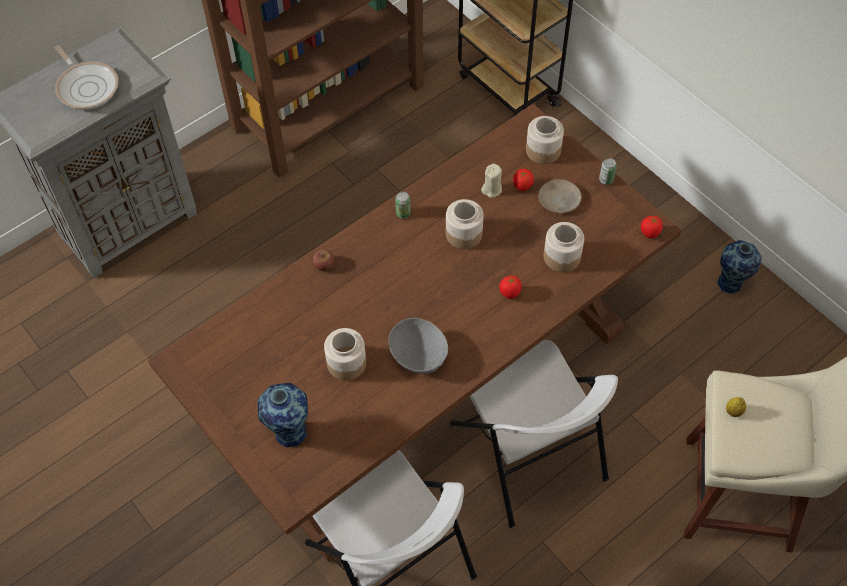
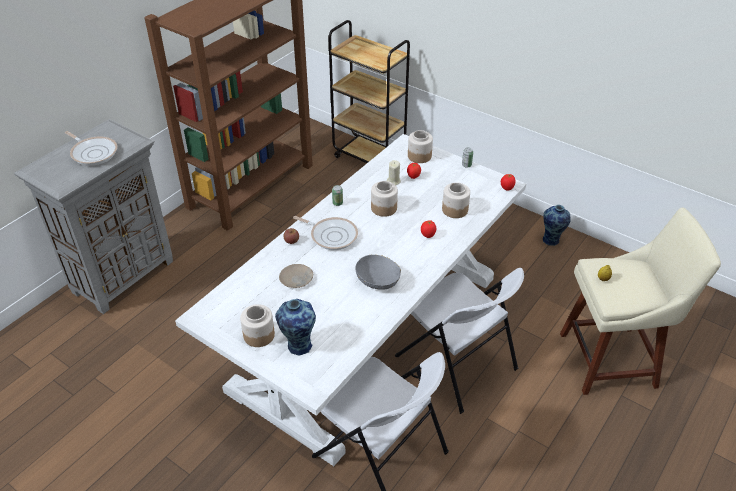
camera: 15 degrees left, 15 degrees down
brown dining table [148,104,682,563] -> white dining table [175,134,526,466]
jar [324,328,366,380] -> jar moved to [240,304,275,347]
beige plate [538,179,582,213] -> beige plate moved to [279,264,313,288]
none -> frying pan [293,216,358,250]

